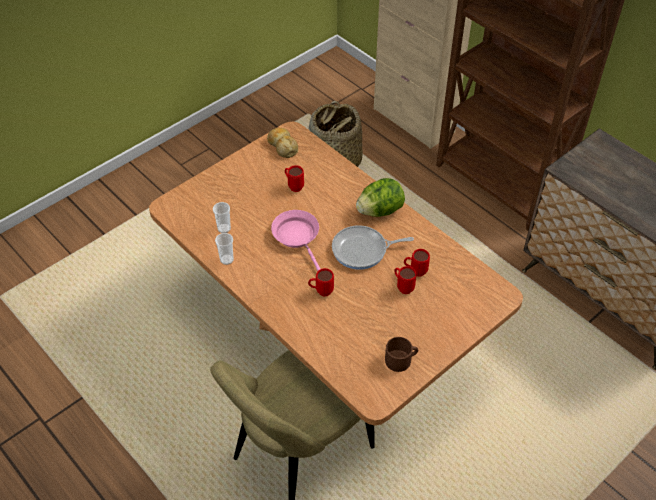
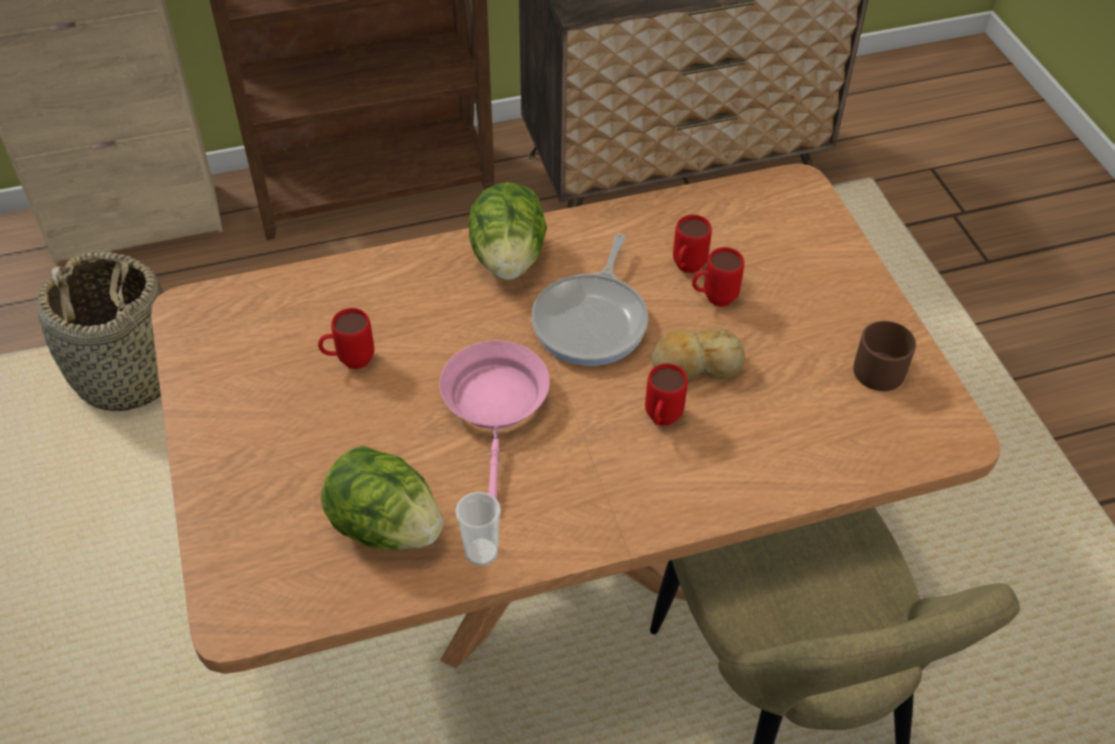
camera: 65 degrees left, 0 degrees up
cup [213,202,231,233] -> lettuce [321,446,443,550]
bread [267,128,298,158] -> bread moved to [651,328,745,380]
pink frying pan [271,210,321,271] -> pink frying pan turned 90 degrees clockwise [439,341,550,499]

